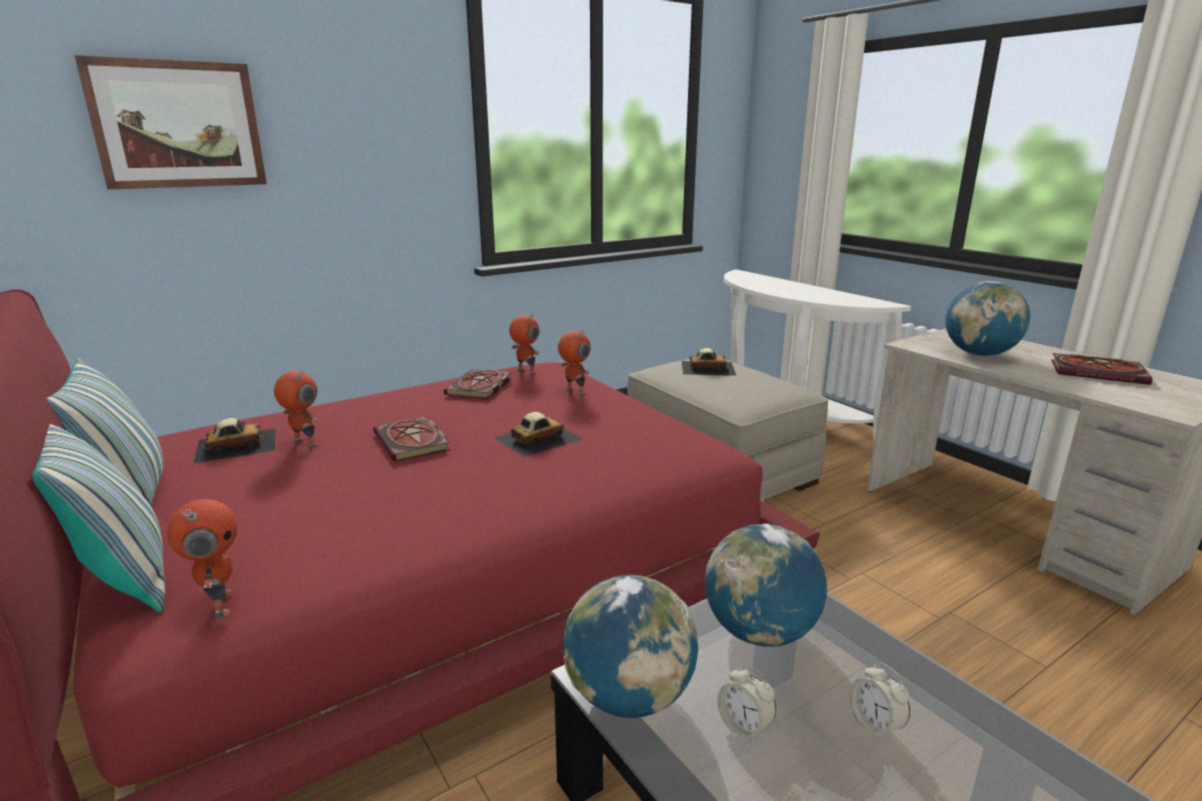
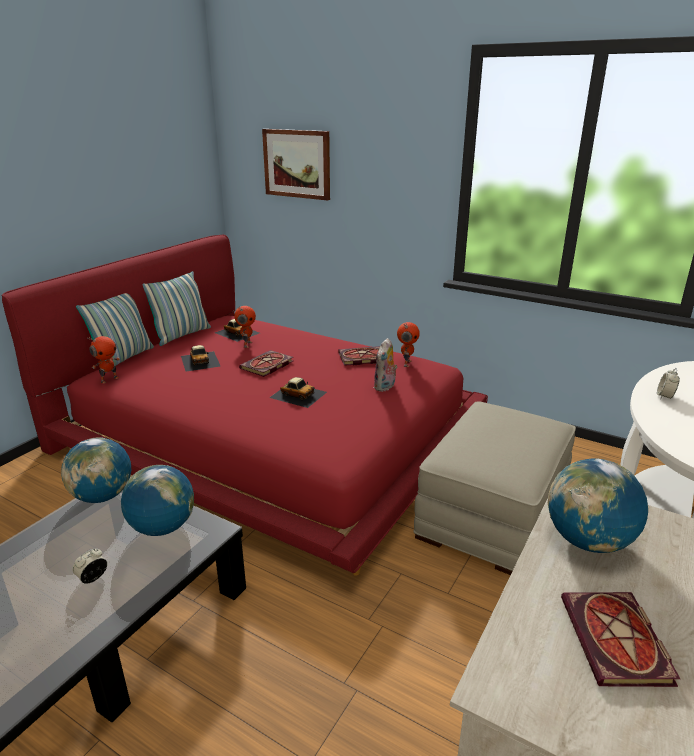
camera: 65 degrees right, 5 degrees up
toy robot [558,330,591,396] -> plush toy [374,338,398,392]
toy car [682,348,736,376] -> toy car moved to [181,345,220,372]
alarm clock [717,664,776,742] -> alarm clock moved to [657,368,680,399]

